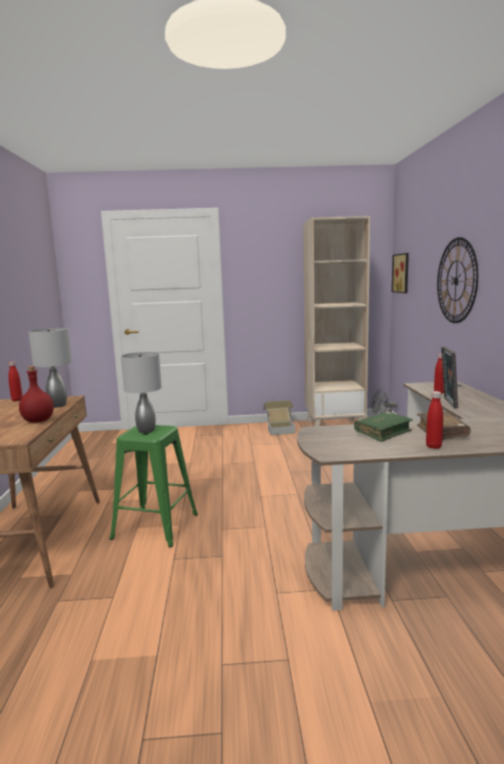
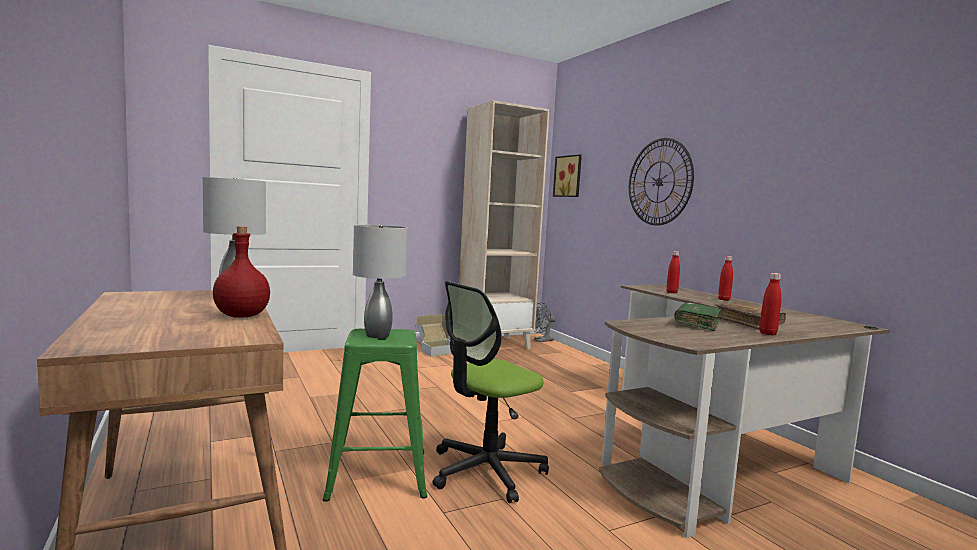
camera: 25 degrees left, 5 degrees down
red bottle [8,362,23,401] -> red bottle moved to [718,256,733,301]
picture frame [441,346,458,409] -> none
none -> office chair [433,281,549,503]

